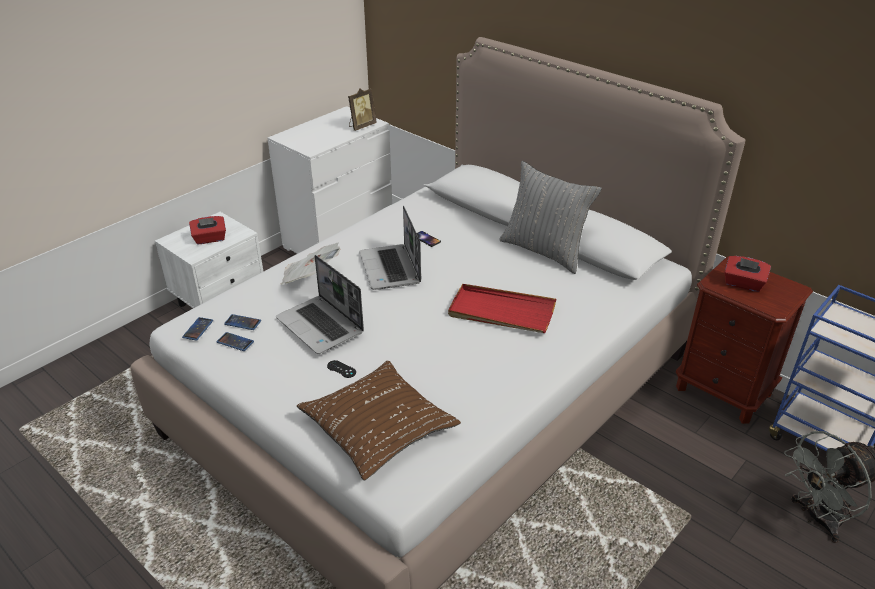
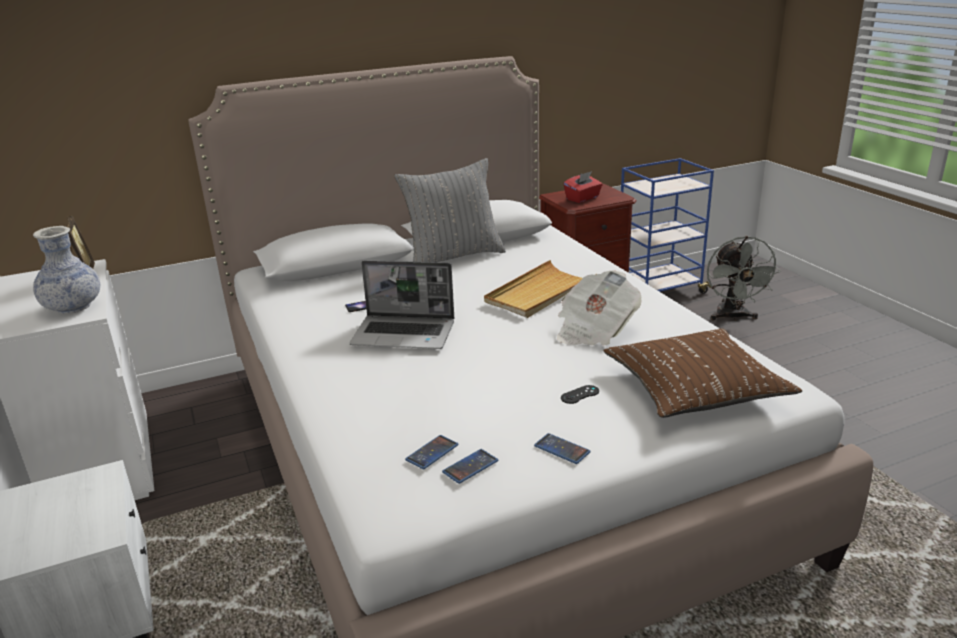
camera: 65 degrees left, 10 degrees down
phone [182,317,213,341] -> phone moved to [534,433,591,464]
red tissue box [189,216,226,245] -> none
laptop [276,255,364,354] -> none
newspaper [280,243,340,285] -> newspaper moved to [557,270,642,346]
red tray [448,284,556,333] -> beige tray [484,260,596,318]
none -> vase [33,226,100,314]

